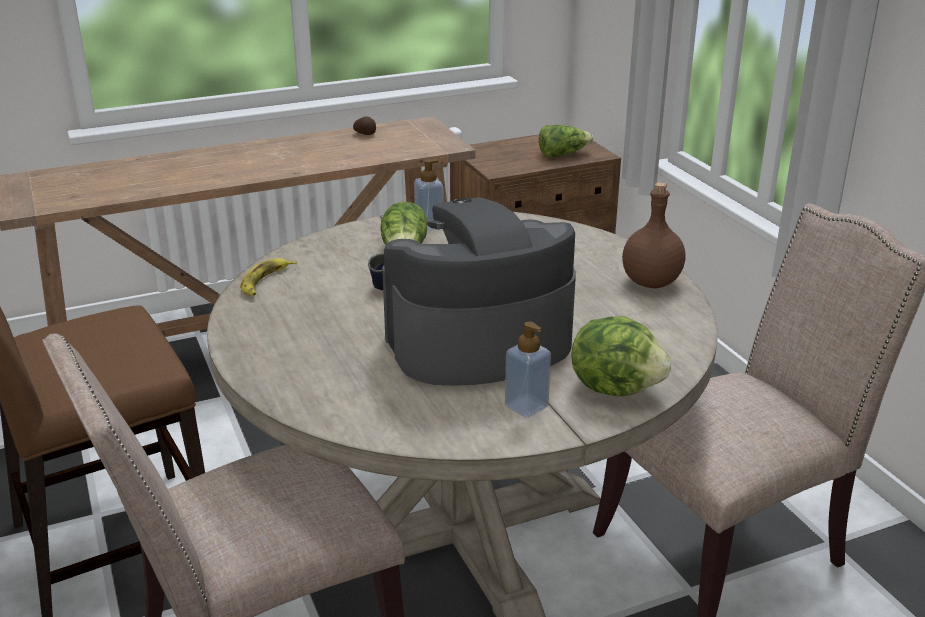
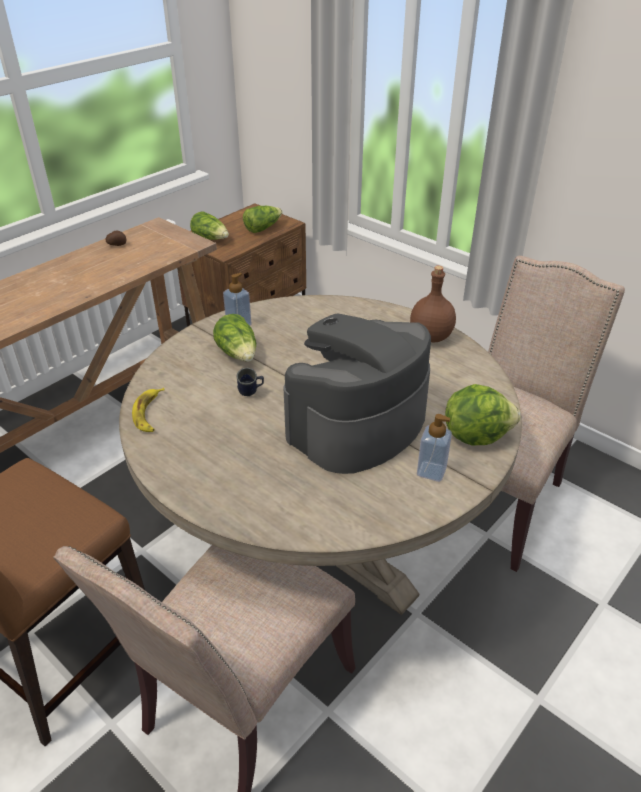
camera: 25 degrees left, 10 degrees up
none -> lettuce [190,211,229,240]

